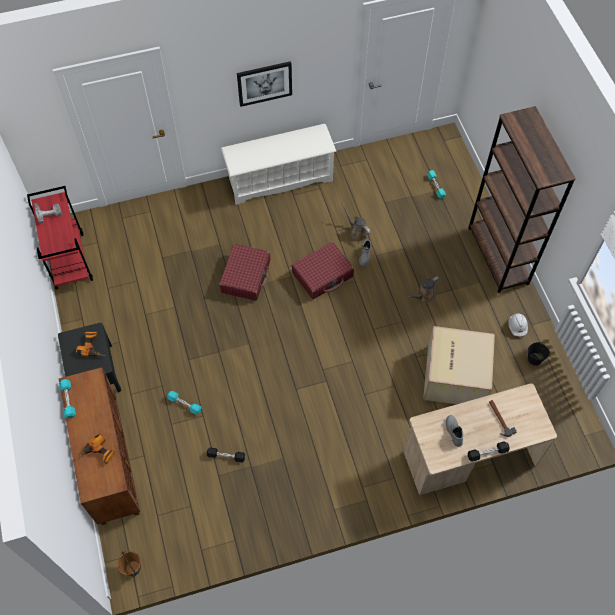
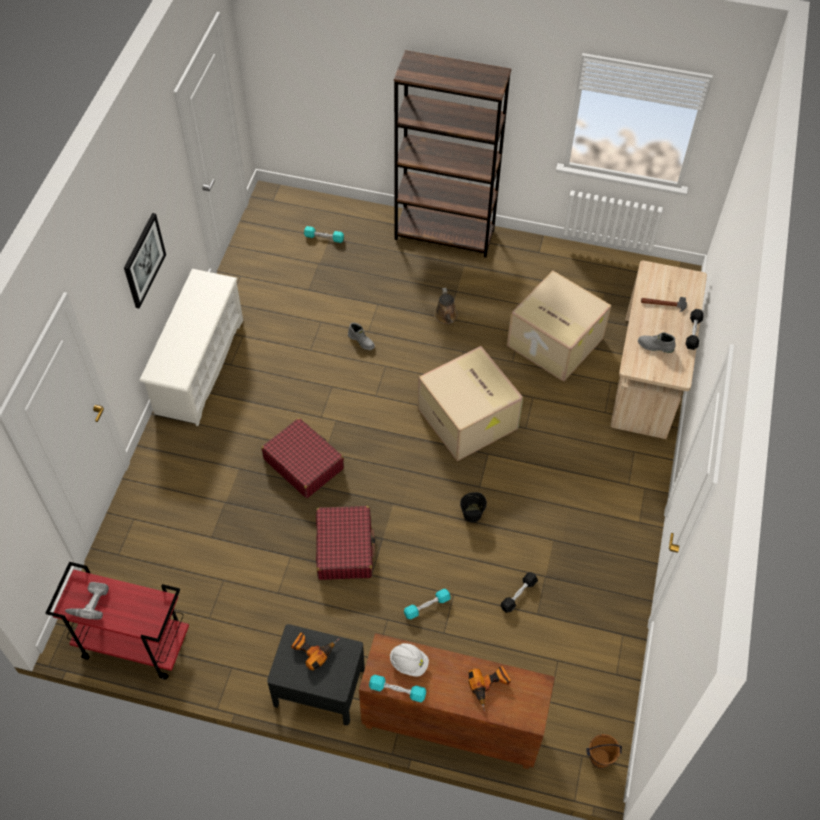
camera: 60 degrees left, 5 degrees down
red suitcase [292,242,354,299] -> red suitcase moved to [316,506,375,580]
brown watering can [342,203,371,241] -> none
white hard hat [508,313,528,336] -> white hard hat moved to [390,643,429,677]
black bucket [528,342,550,365] -> black bucket moved to [460,492,487,523]
none -> cardboard box [418,346,523,461]

